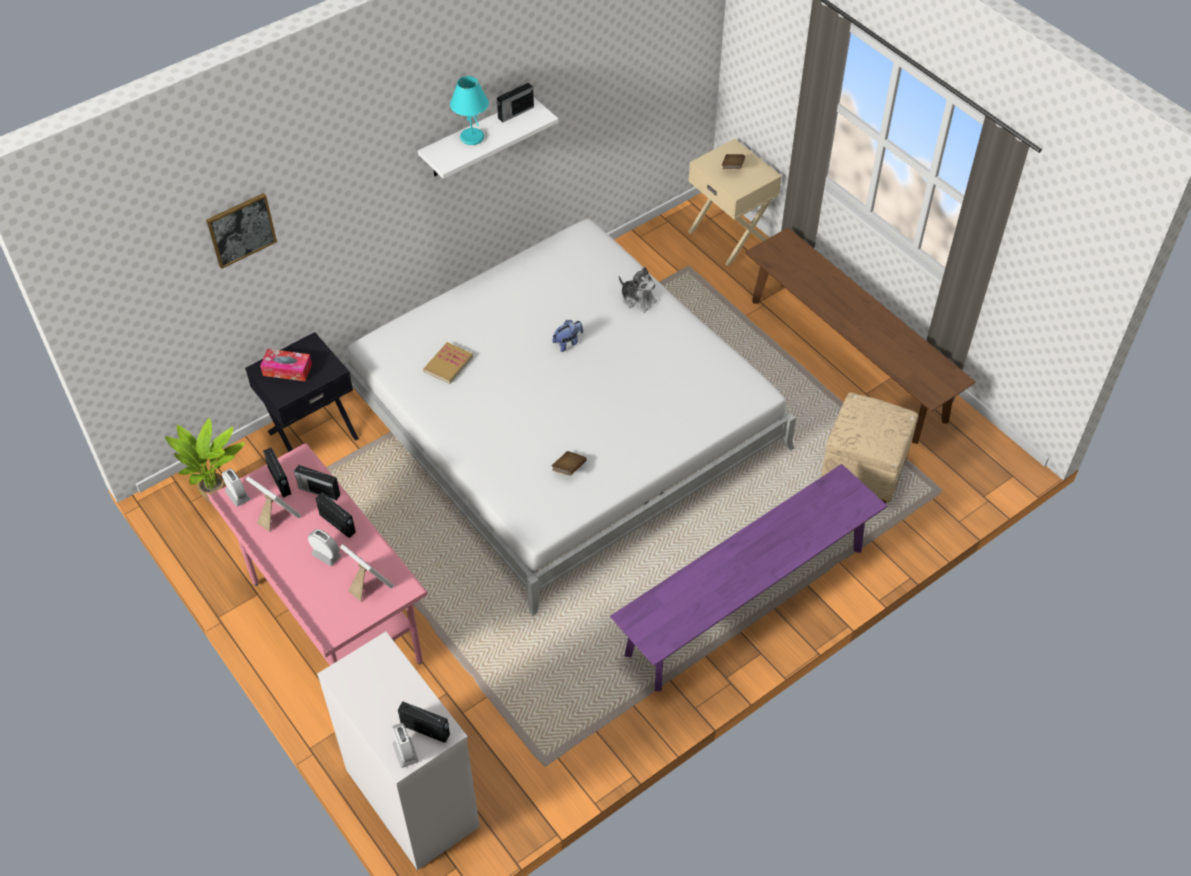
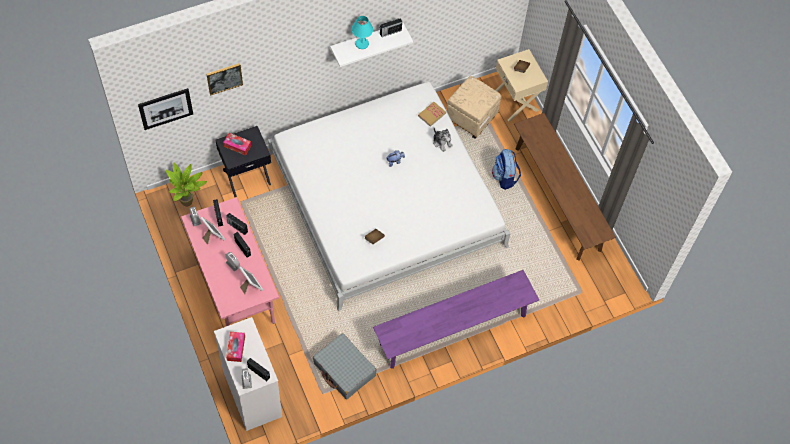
camera: 10 degrees right, 10 degrees up
book [423,342,473,384] -> book moved to [418,102,446,127]
beige ottoman [820,392,918,504] -> beige ottoman moved to [447,76,501,139]
none -> picture [138,88,193,130]
none -> tissue box [226,332,245,362]
none -> grey suitcase [313,333,377,399]
none -> backpack [492,149,521,190]

